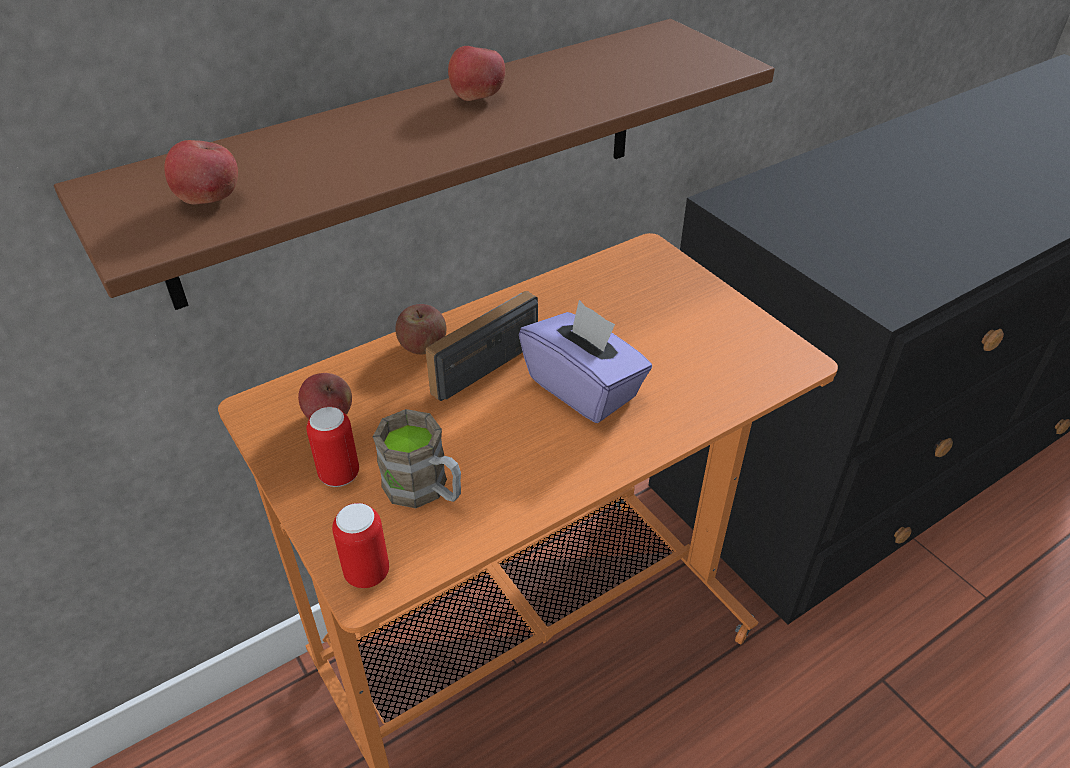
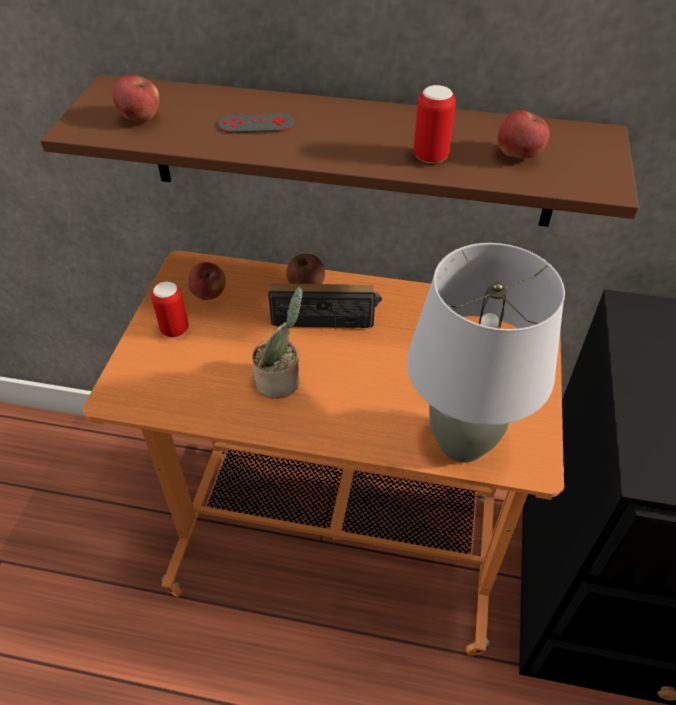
camera: 45 degrees right, 5 degrees up
can [332,503,389,588] -> can moved to [414,85,456,163]
brown mug [373,409,461,508] -> none
apple [448,46,505,101] -> apple moved to [498,110,550,159]
purple tissue box [519,300,652,423] -> none
none -> grey game controller [218,113,294,133]
none -> potted plant [252,287,303,399]
none -> grey table lamp [407,243,565,462]

